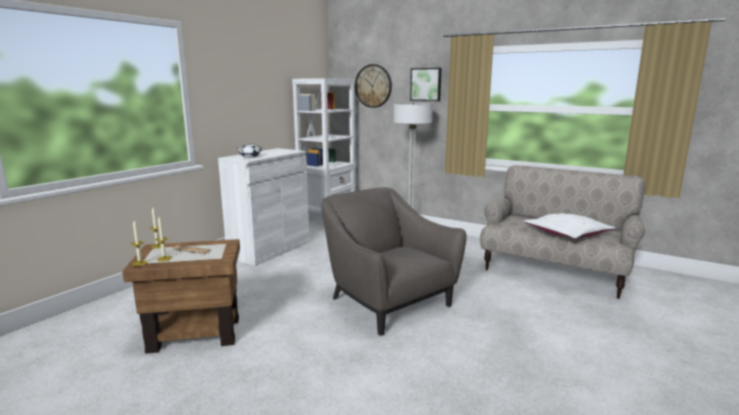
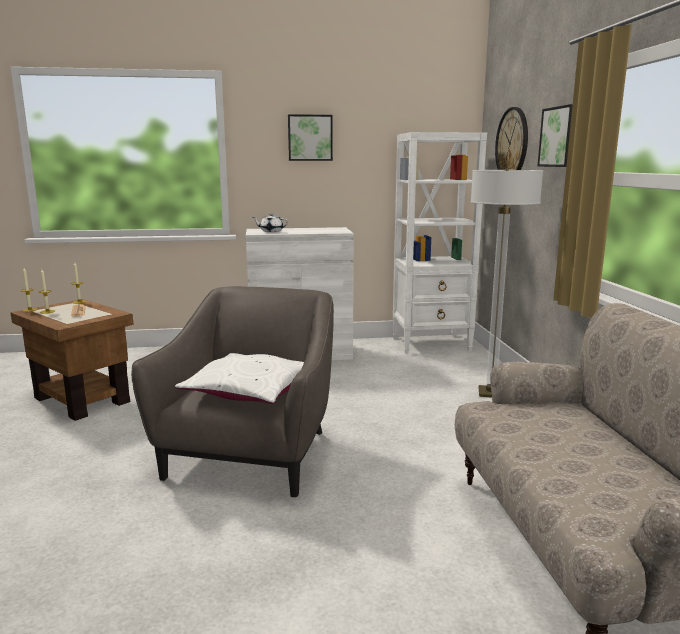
camera: 50 degrees right, 0 degrees up
white pillow [524,213,615,239] -> white pillow moved to [175,353,304,404]
none -> picture [288,114,333,161]

